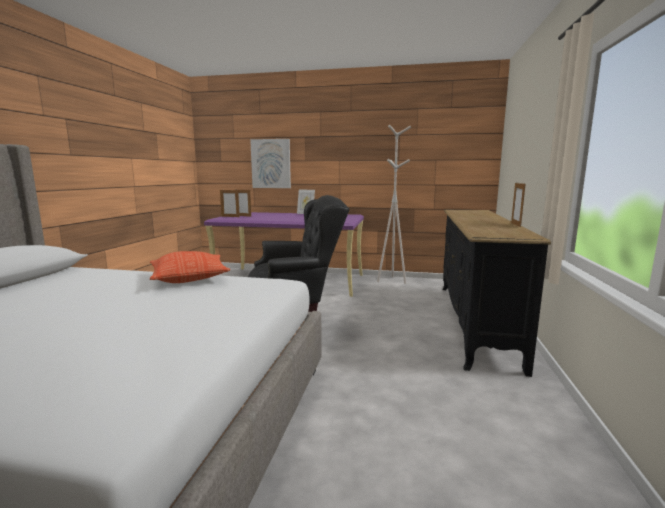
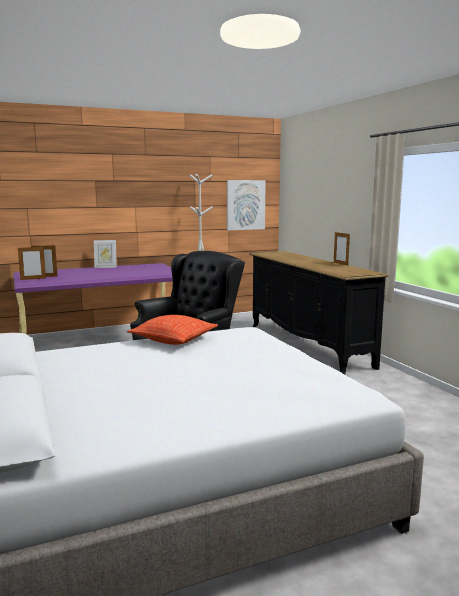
camera: 35 degrees left, 0 degrees up
picture [250,139,291,188] -> picture moved to [227,180,266,230]

